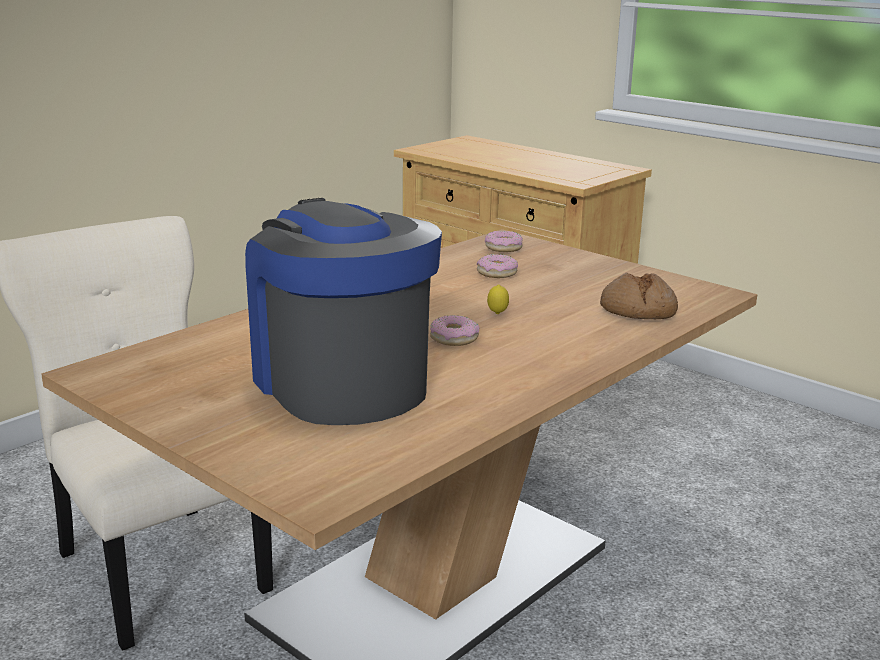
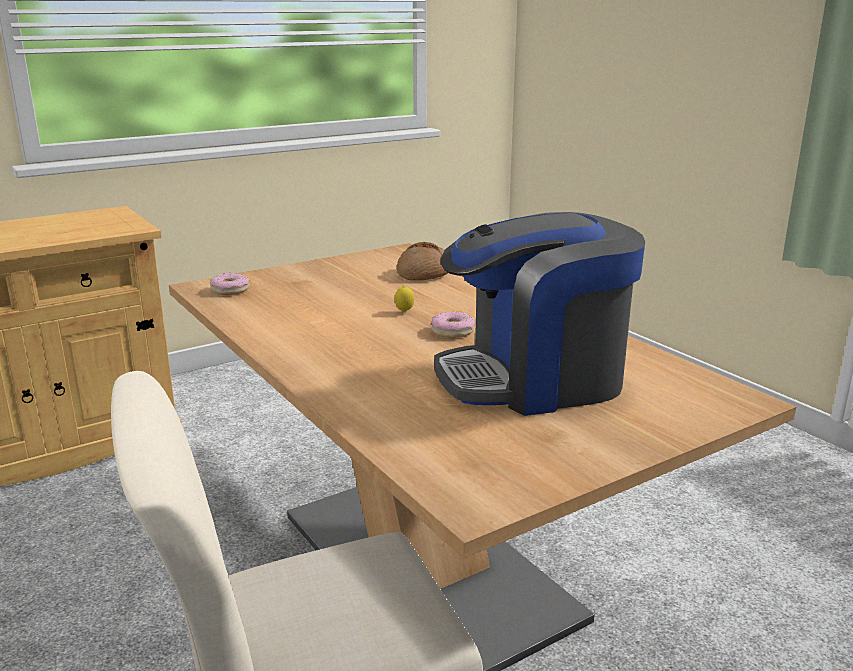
camera: 75 degrees left, 0 degrees up
donut [477,254,518,278] -> none

